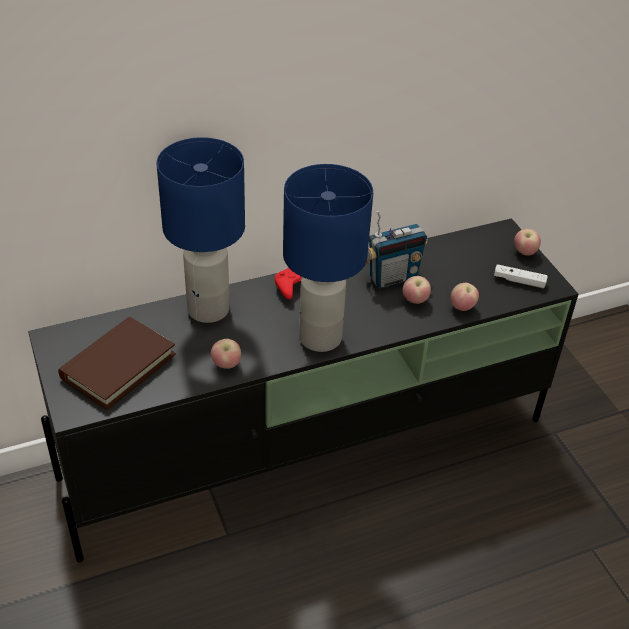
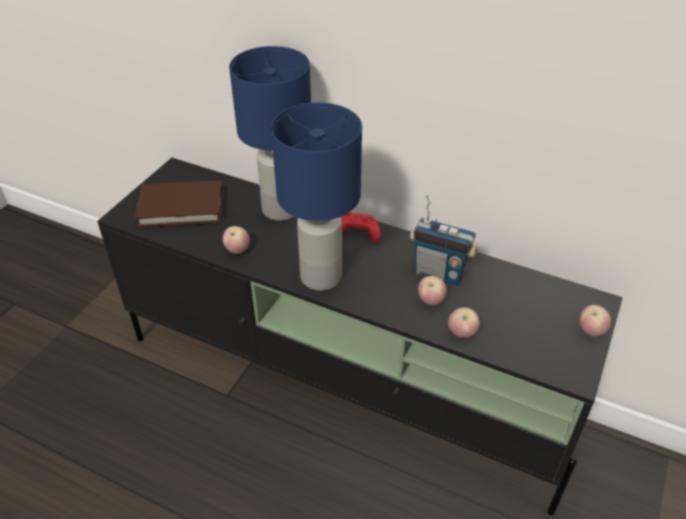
camera: 50 degrees right, 0 degrees up
white game controller [494,264,548,288] -> none

